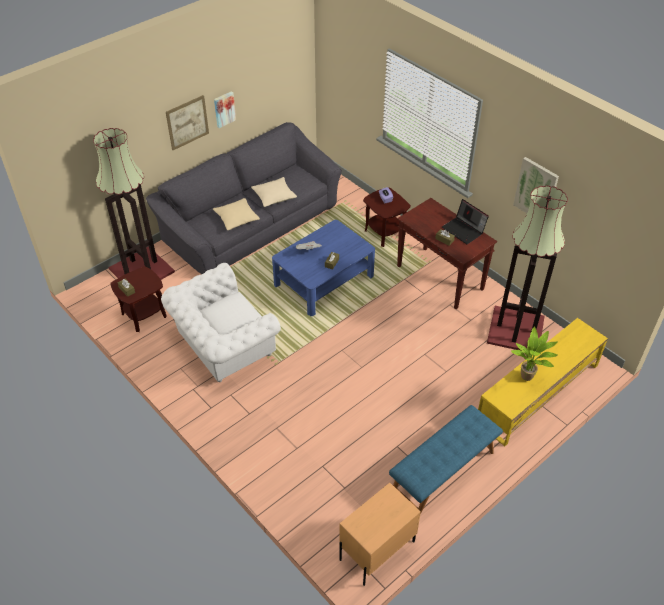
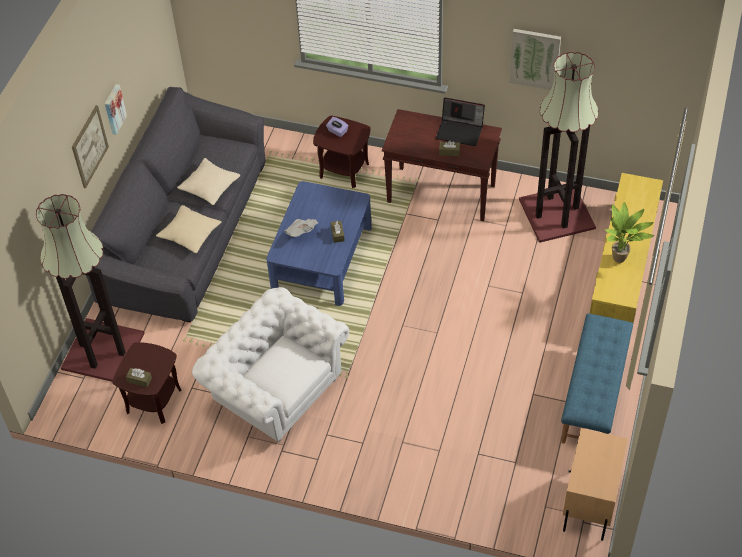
camera: 30 degrees left, 5 degrees up
white armchair [161,263,281,382] -> white armchair turned 105 degrees clockwise [192,287,349,441]

